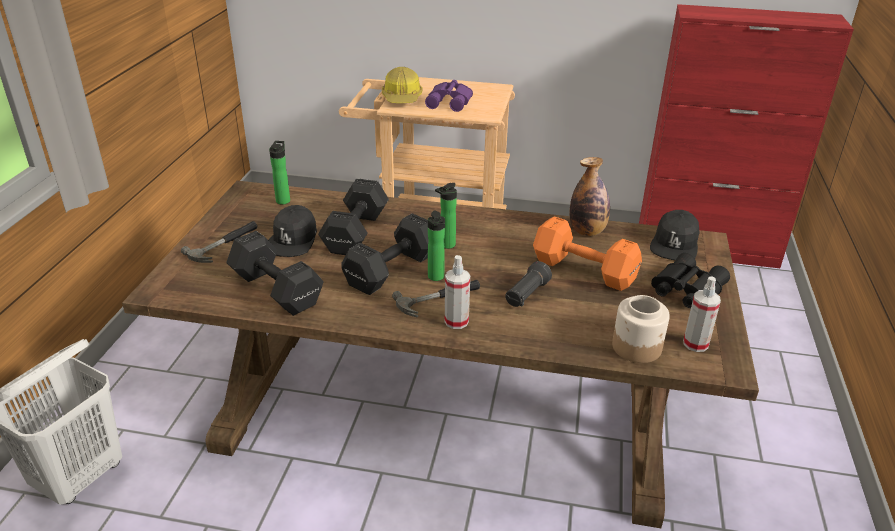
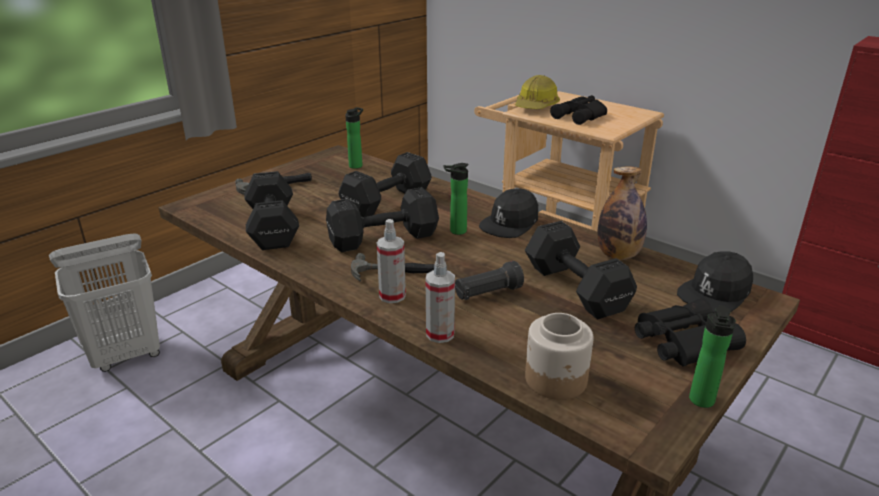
camera: 30 degrees right, 5 degrees down
black cap [269,205,317,257] -> black cap moved to [479,188,538,238]
purple binoculars [425,80,473,112] -> black binoculars [550,95,607,125]
bottle [428,211,445,281] -> bottle moved to [689,305,736,408]
orange dumbbell [533,216,642,291] -> black dumbbell [525,221,637,319]
spray bottle [683,277,721,352] -> spray bottle moved to [425,252,455,343]

